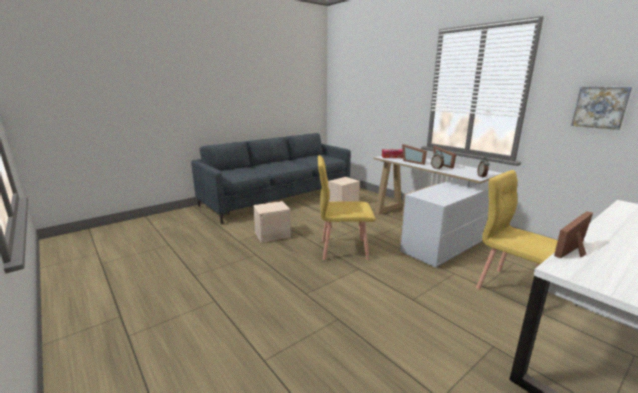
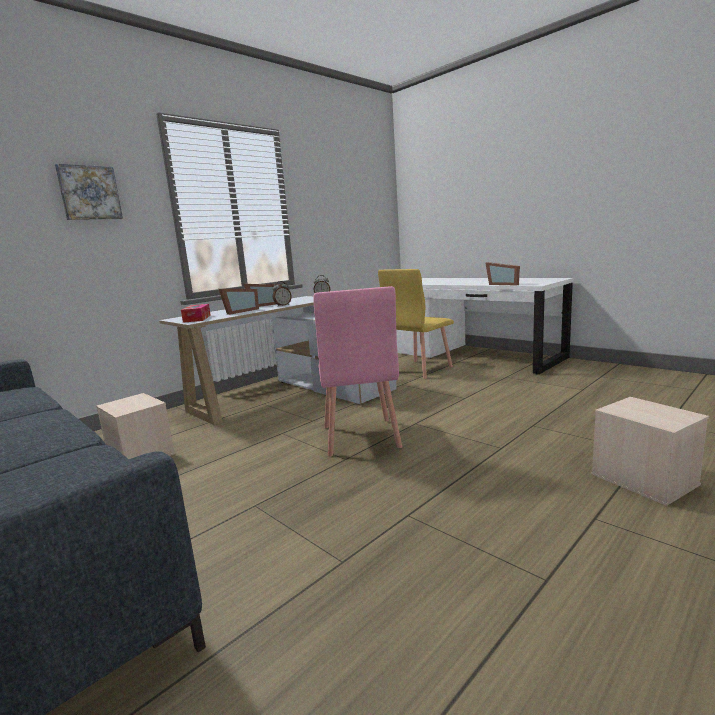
camera: 95 degrees left, 5 degrees down
beige storage box [253,201,291,243] -> beige storage box moved to [592,397,709,506]
yellow chair [318,155,376,260] -> pink chair [313,286,402,456]
picture [571,87,632,130] -> picture moved to [55,164,123,220]

